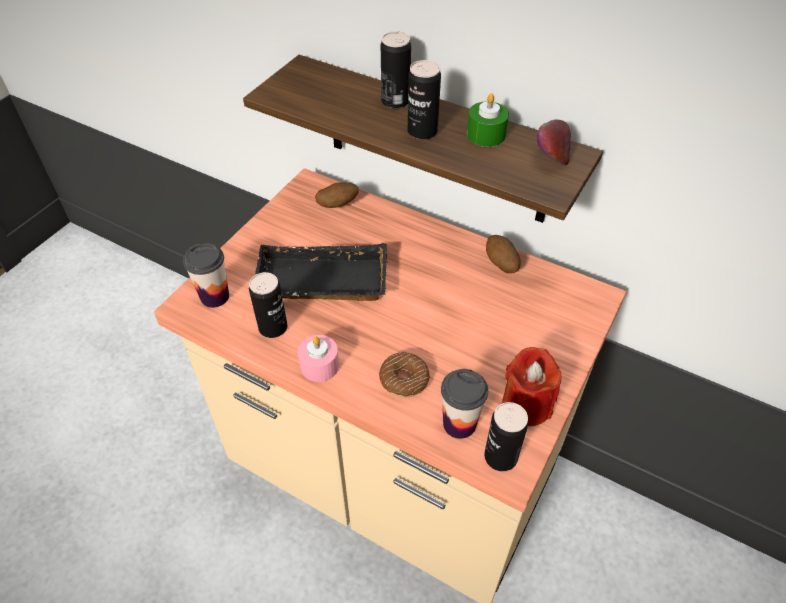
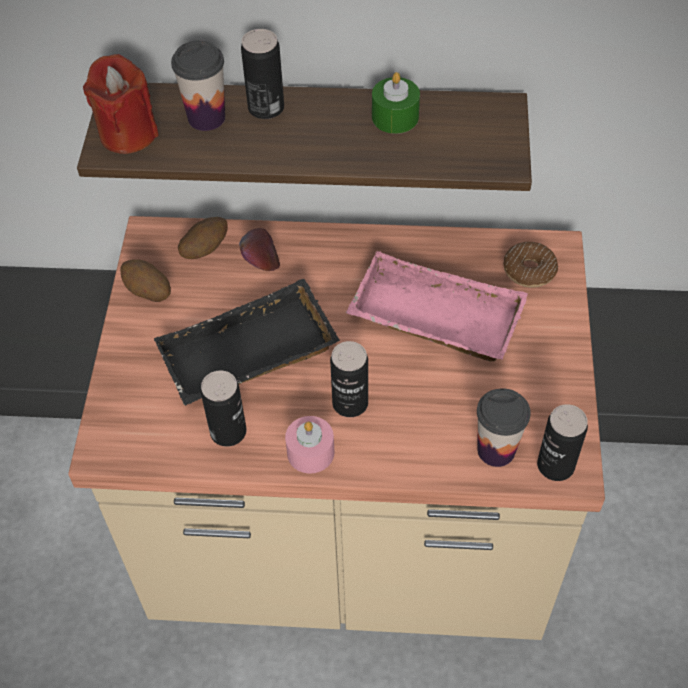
camera: 25 degrees left, 5 degrees up
cup [183,243,229,308] -> cup moved to [171,40,225,131]
donut [379,352,430,398] -> donut moved to [504,242,558,288]
can [408,60,441,140] -> can moved to [330,341,368,417]
potato [486,235,521,273] -> potato moved to [120,259,171,302]
red candle [502,347,562,426] -> red candle moved to [83,54,159,154]
apple [537,120,571,165] -> apple moved to [239,228,280,271]
none -> pink tray [346,251,528,362]

